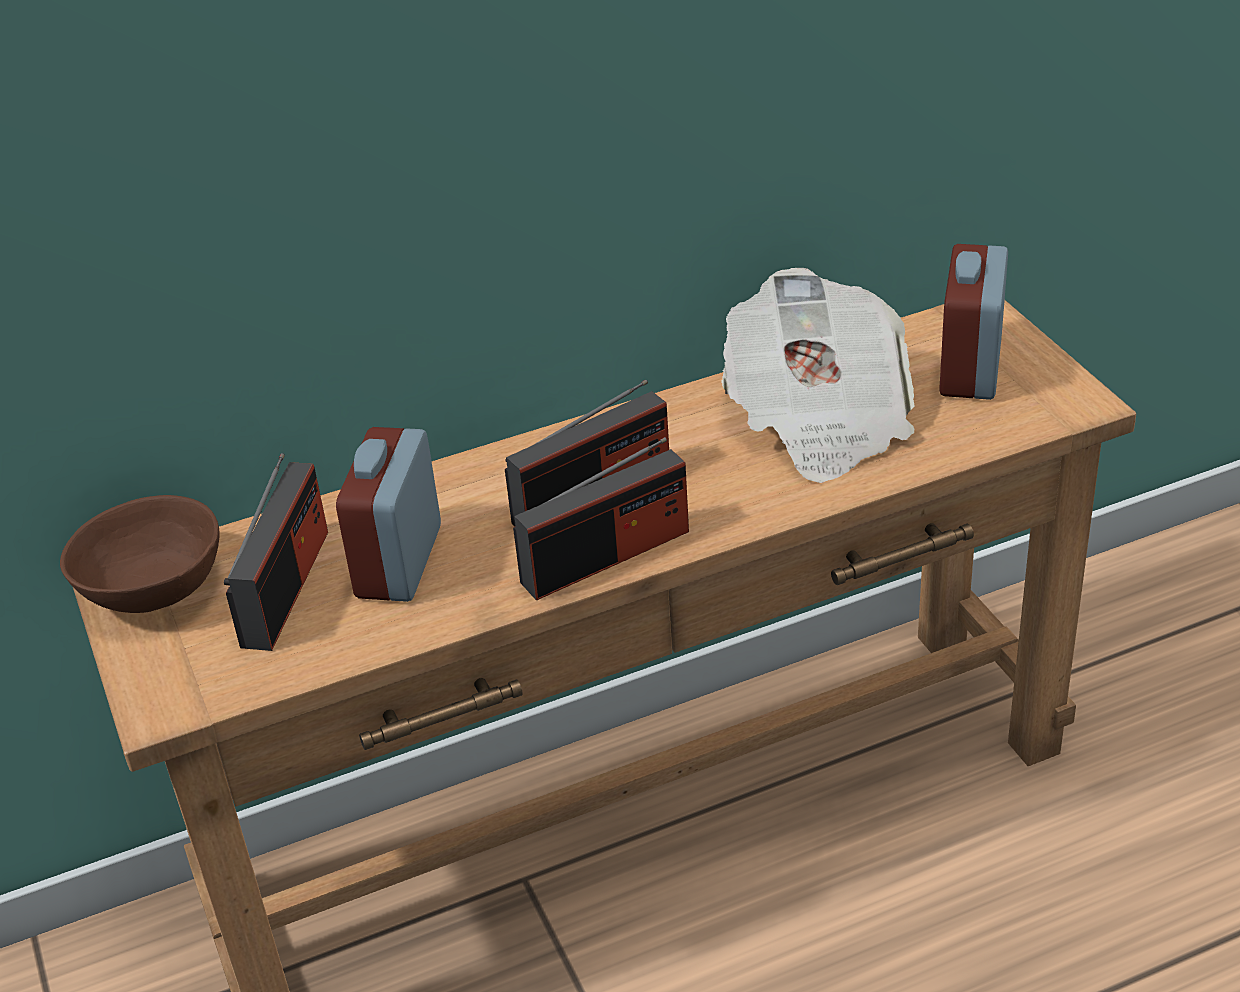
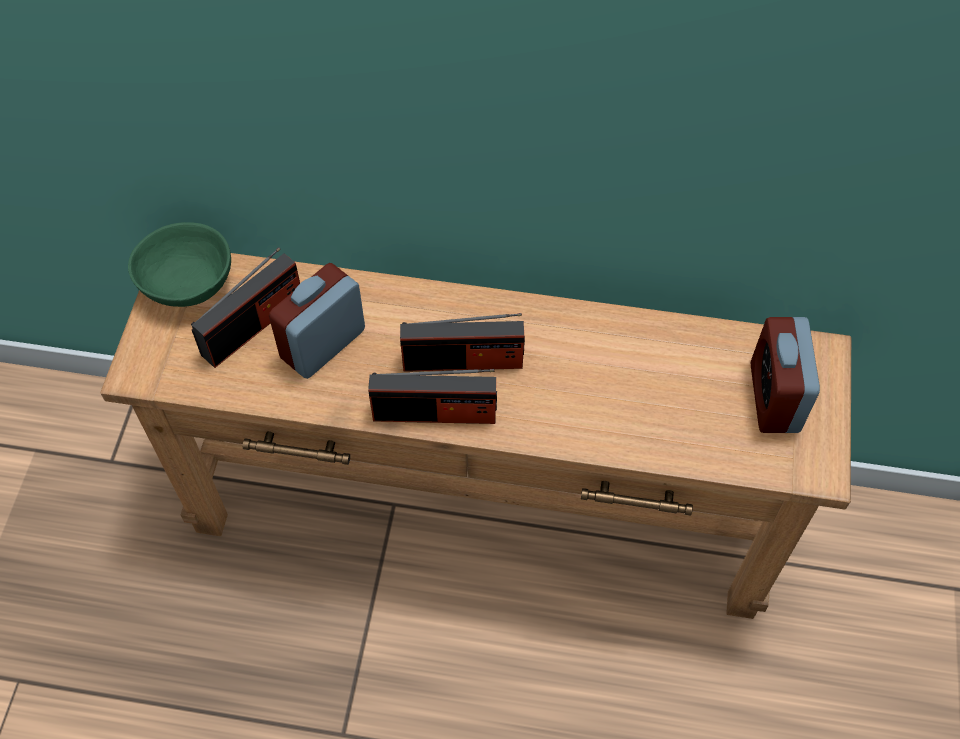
camera: 30 degrees right, 20 degrees up
brown bowl [60,495,220,613] -> green bowl [128,222,231,307]
newspaper [721,268,915,483] -> none
alarm clock [939,244,1008,400] -> alarm clock turned 45 degrees counterclockwise [751,317,820,433]

